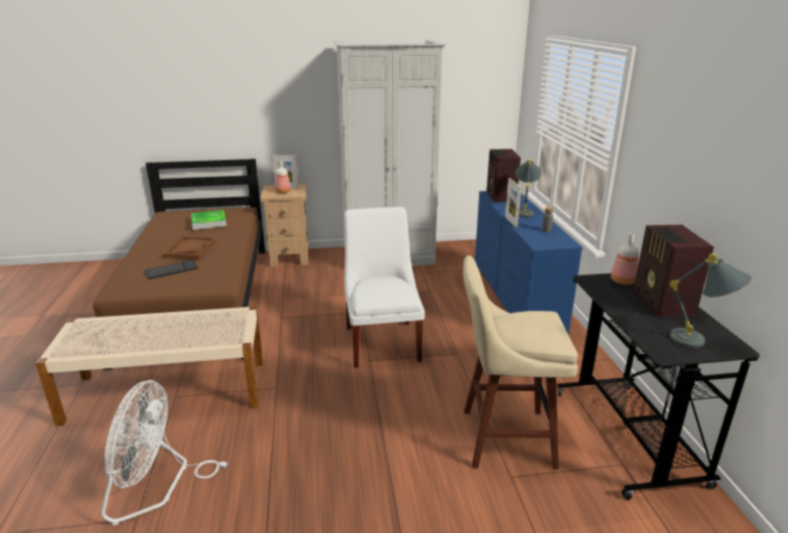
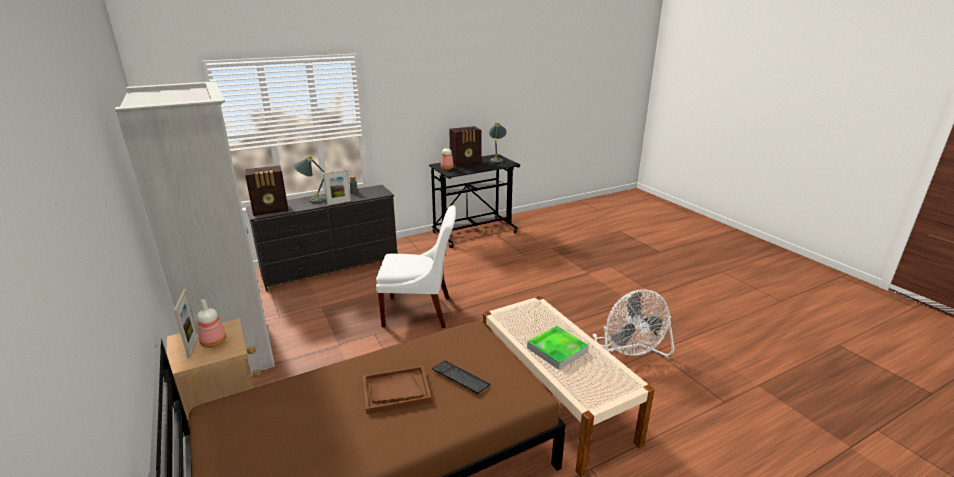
camera: 110 degrees left, 0 degrees up
tray [191,210,227,230] -> tray moved to [527,326,589,370]
white chair [344,207,425,368] -> white chair turned 150 degrees counterclockwise [376,205,456,328]
beige stool [463,256,578,470] -> none
blue dresser [475,191,583,335] -> black dresser [246,185,397,292]

